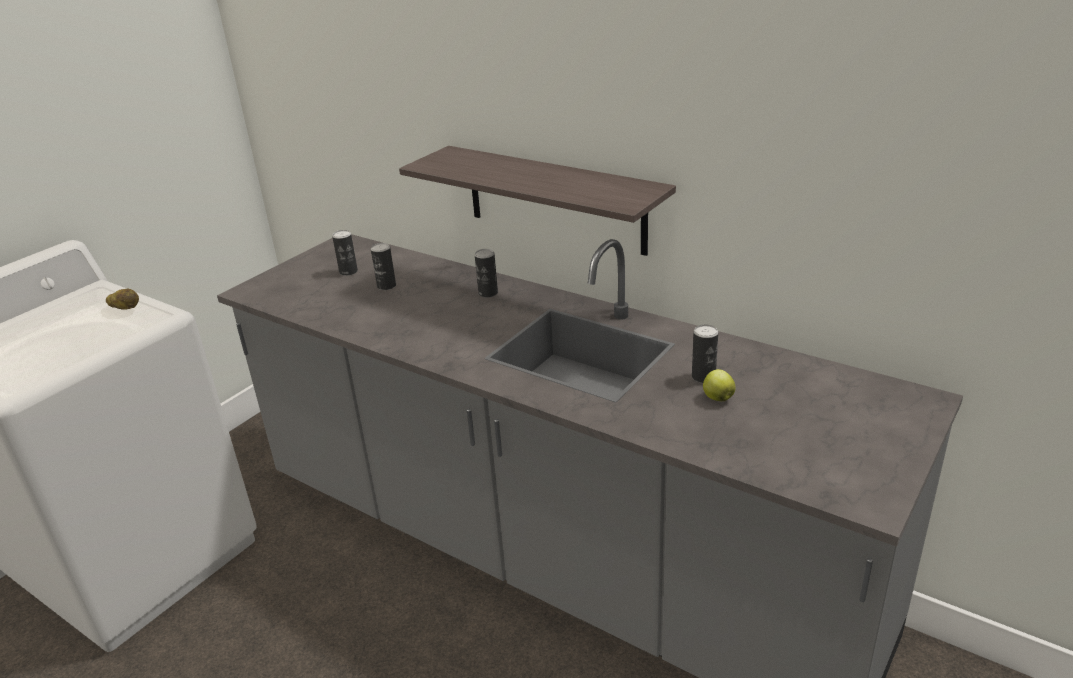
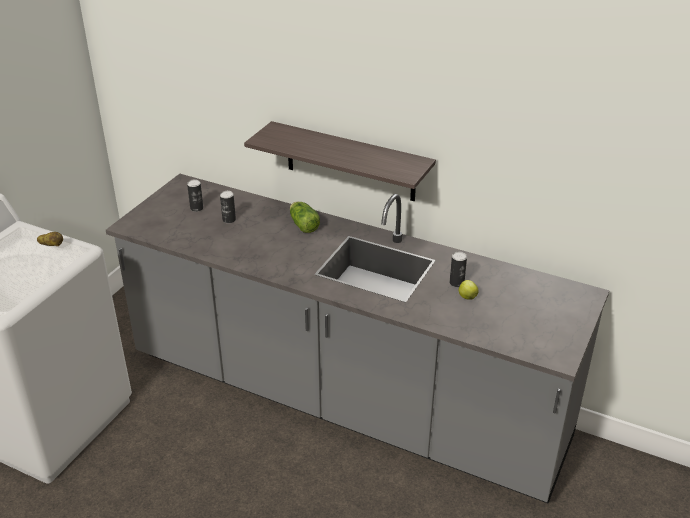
camera: 10 degrees left, 5 degrees up
can [475,249,498,298] -> lettuce [290,202,320,233]

